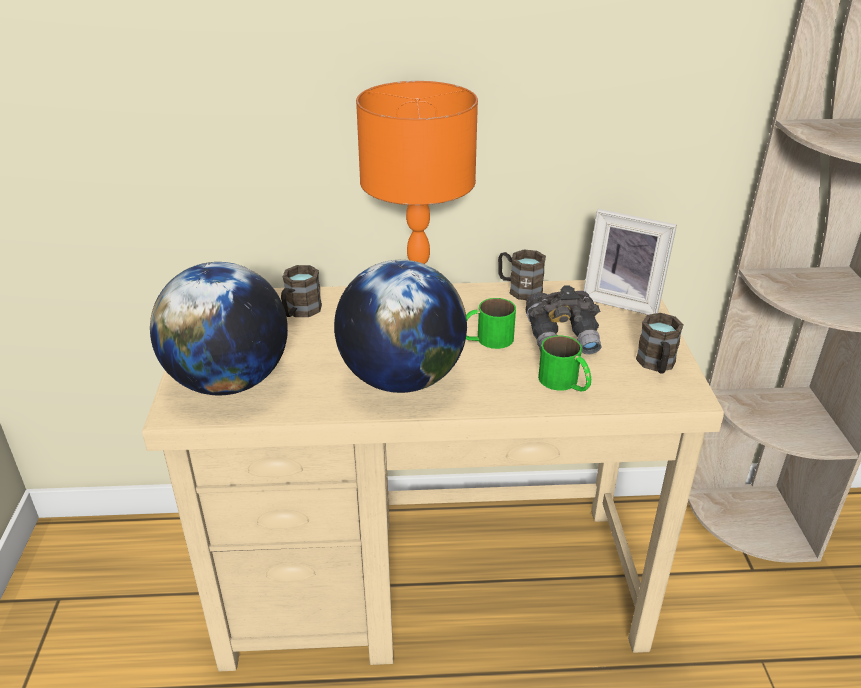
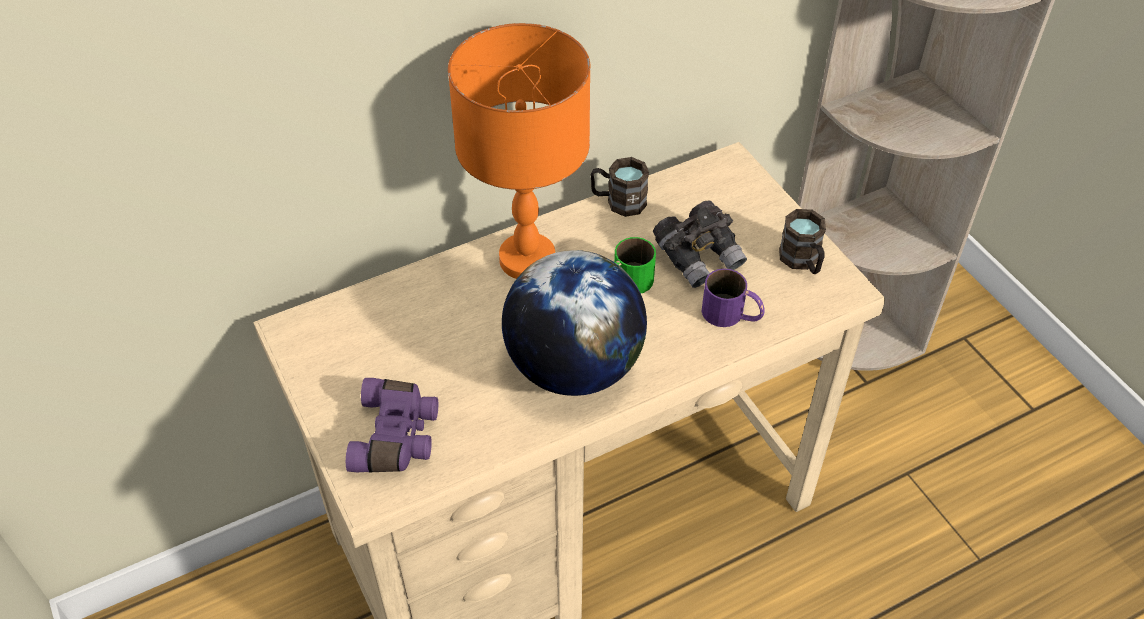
camera: 25 degrees left, 15 degrees up
globe [150,262,288,395] -> purple binoculars [346,378,438,472]
brown mug [281,265,322,317] -> none
green mug [538,335,591,392] -> purple mug [702,268,765,327]
picture frame [584,209,677,315] -> none

